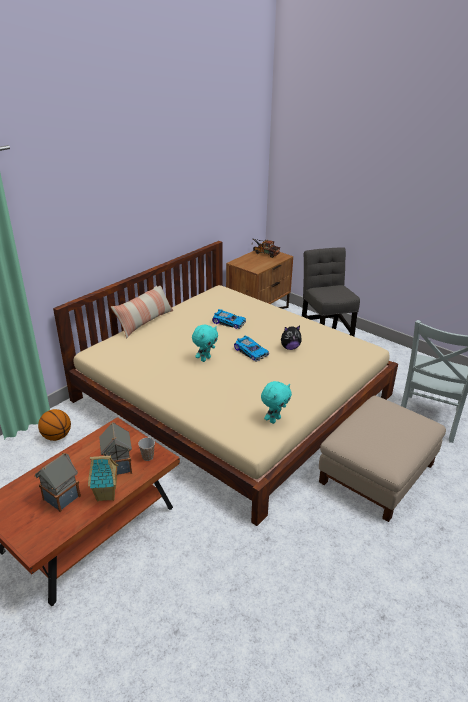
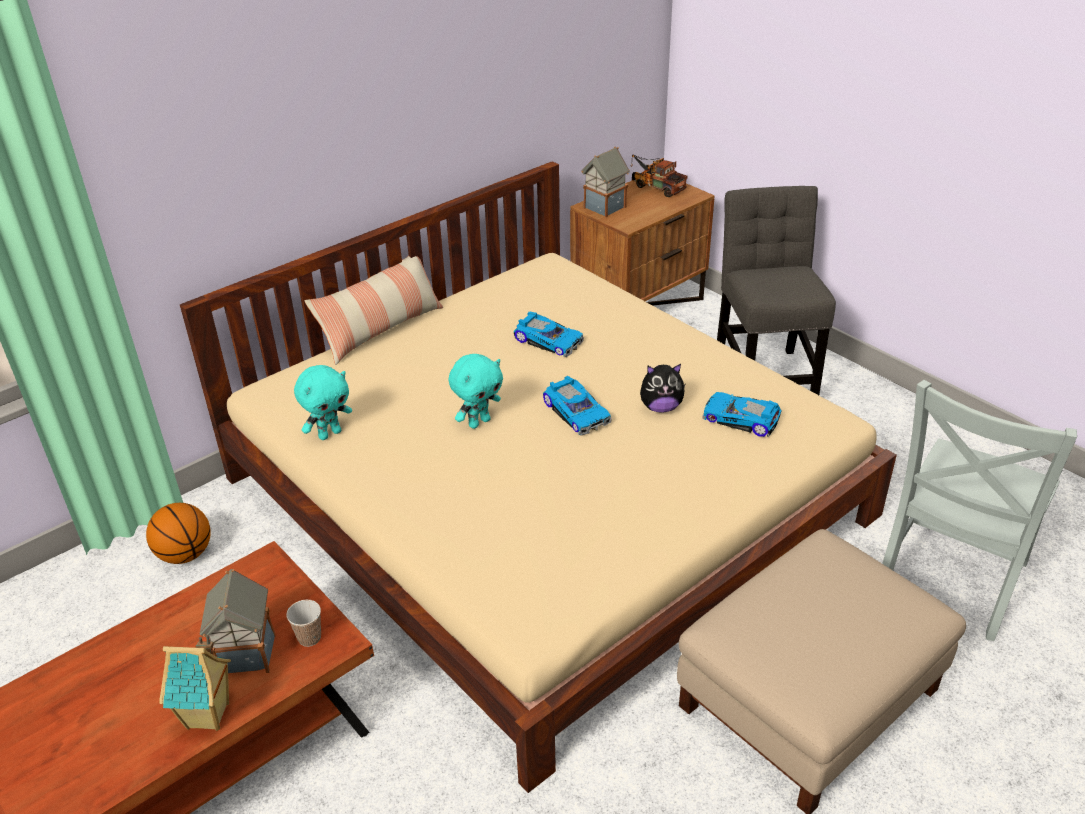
camera: 10 degrees right, 5 degrees up
toy house [34,453,81,512] -> toy house moved to [581,147,630,217]
turquoise plush toy [261,381,292,424] -> turquoise plush toy moved to [294,365,352,440]
none -> toy car [702,392,782,437]

